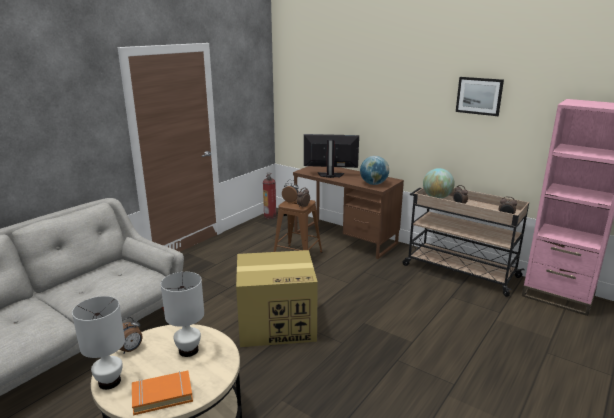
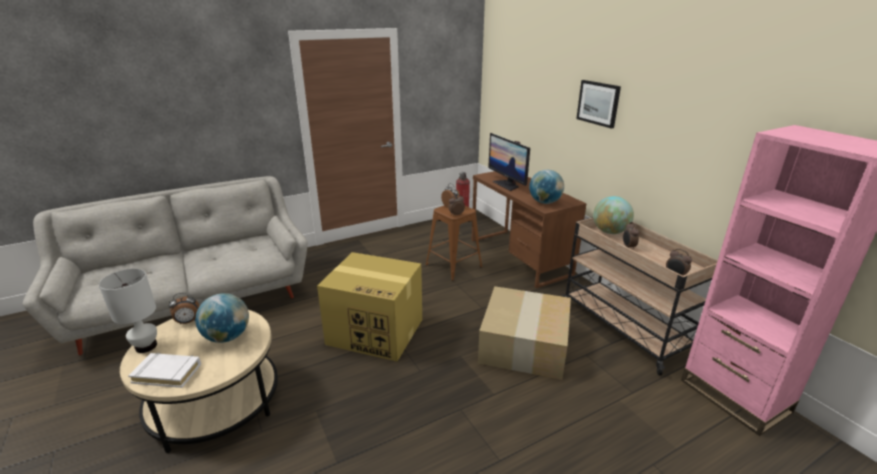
camera: 25 degrees right, 5 degrees up
orange book [132,371,193,415] -> white book [128,352,201,388]
white table lamp [161,272,204,357] -> globe [195,293,249,343]
monitor [304,134,359,178] -> monitor turned 150 degrees counterclockwise [488,133,530,191]
picture [456,77,504,116] -> picture moved to [576,80,621,129]
none -> cardboard box [478,286,571,380]

